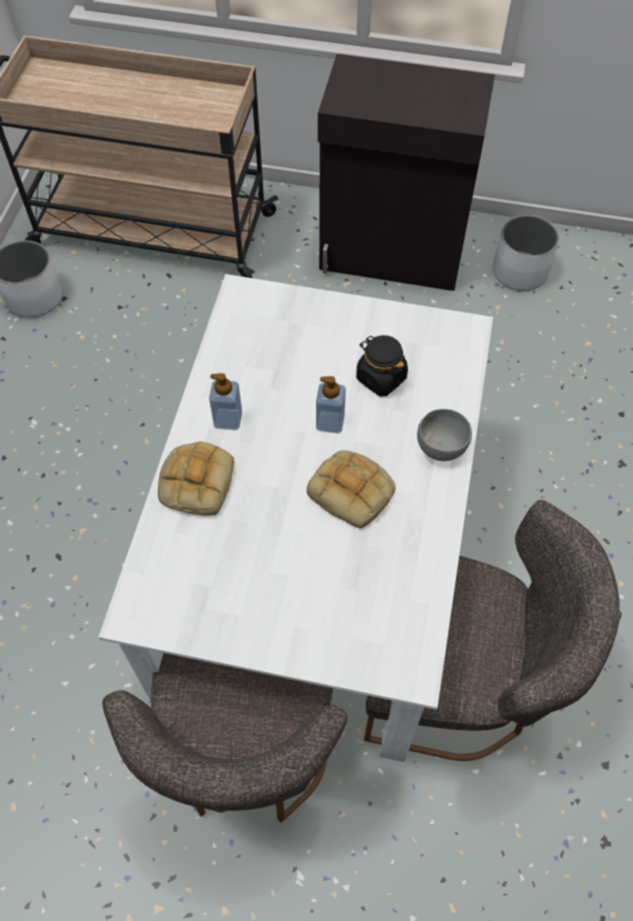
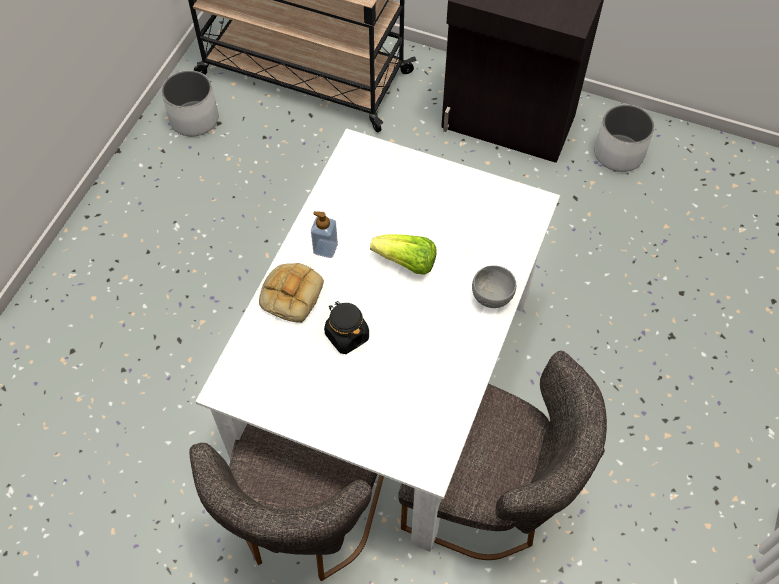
camera: 10 degrees right, 0 degrees up
bread [307,450,396,529] -> none
soap dispenser [316,376,346,434] -> lettuce [370,234,437,275]
black jar [356,335,408,396] -> black jar moved to [324,301,369,354]

